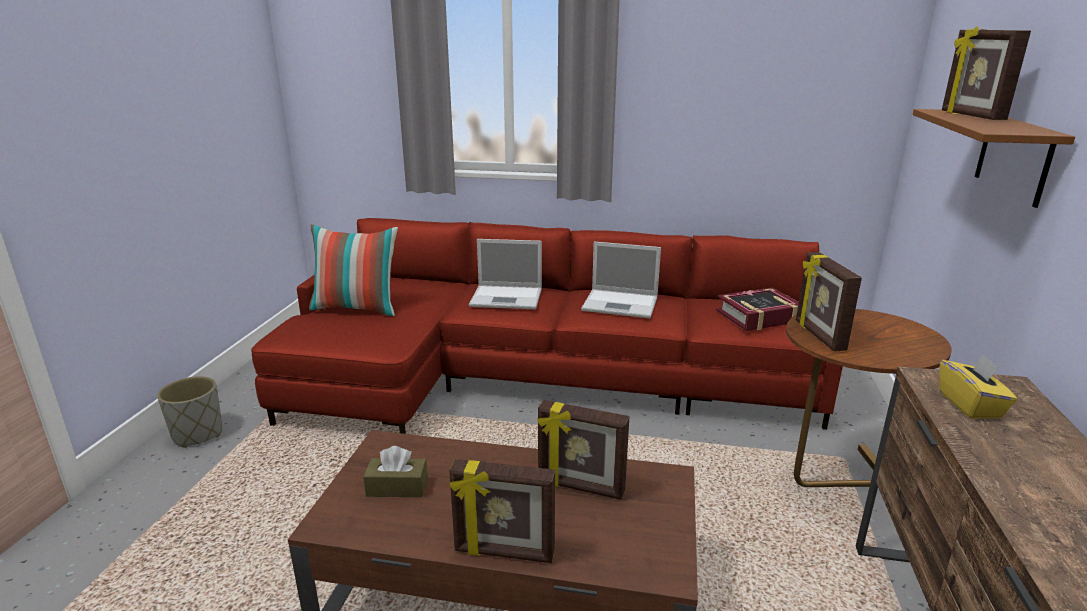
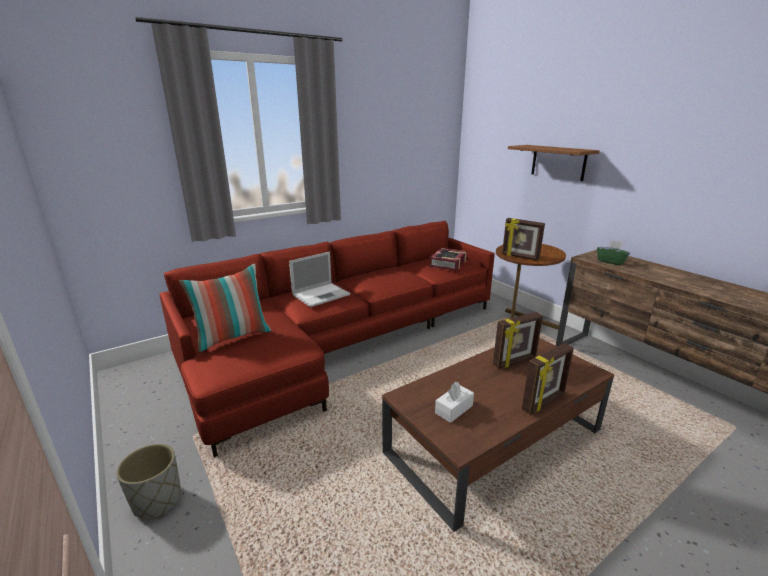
camera: 45 degrees left, 0 degrees up
brown tissue box [363,446,428,497] -> white tissue box [435,382,474,423]
laptop [581,241,661,318] -> none
yellow tissue box [939,354,1018,419] -> green tissue box [597,240,630,265]
picture frame [942,26,1031,120] -> none

